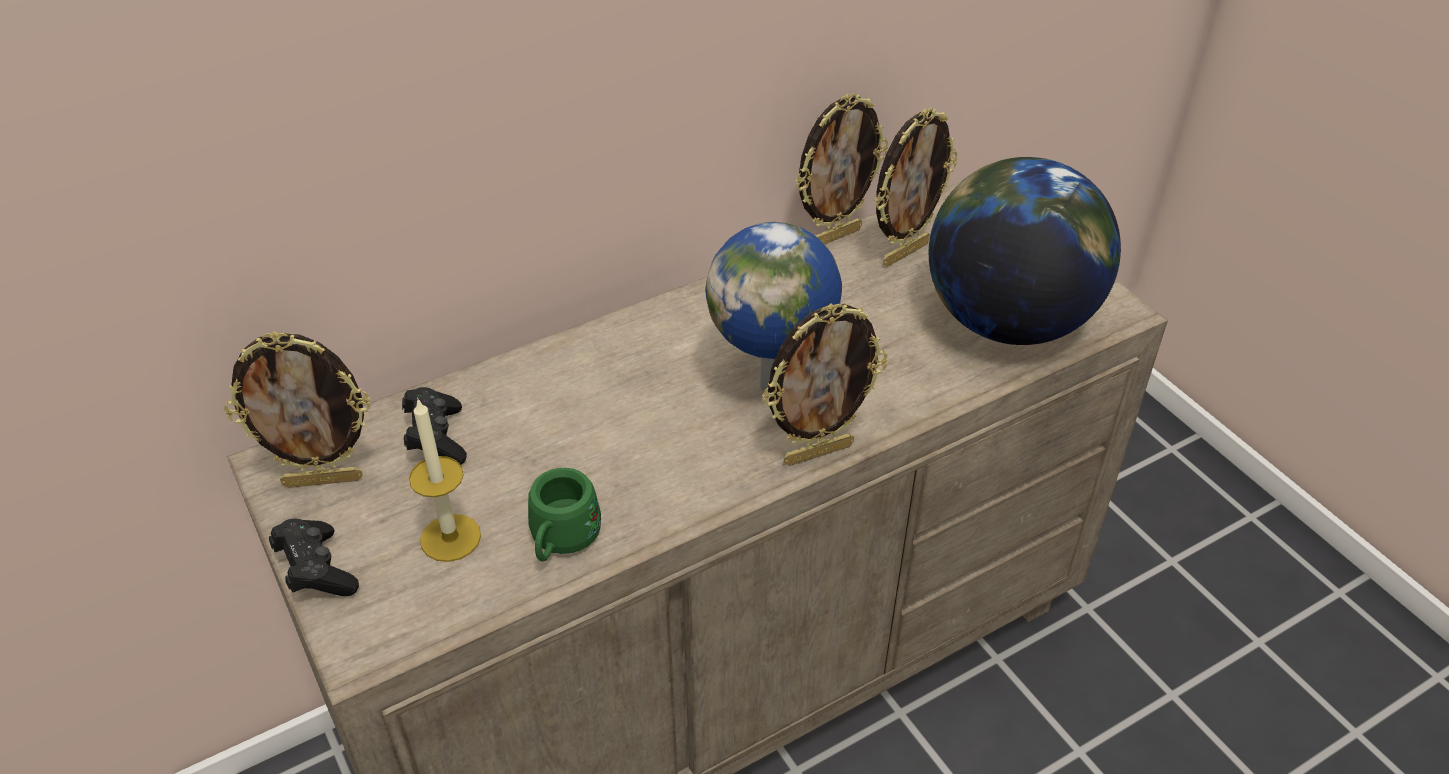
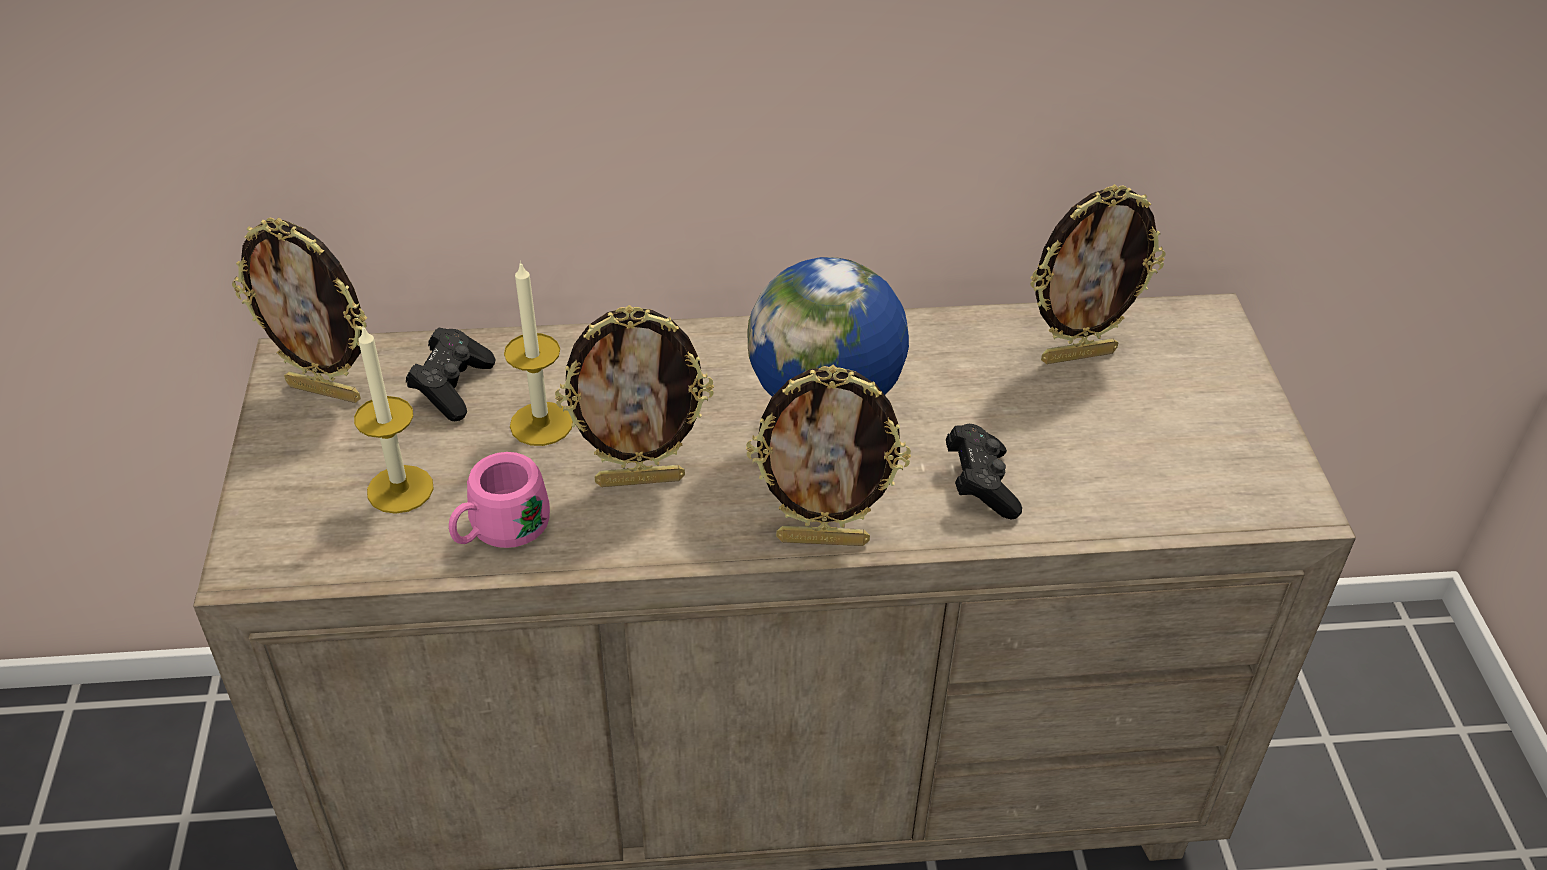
camera: 25 degrees right, 0 degrees up
black game controller [269,518,359,596] -> black game controller moved to [946,424,1022,520]
green mug [528,468,601,562] -> pink mug [449,452,550,548]
picture frame [795,93,888,245] -> picture frame moved to [555,305,714,487]
globe [928,157,1121,345] -> none
none -> candle [504,261,573,446]

